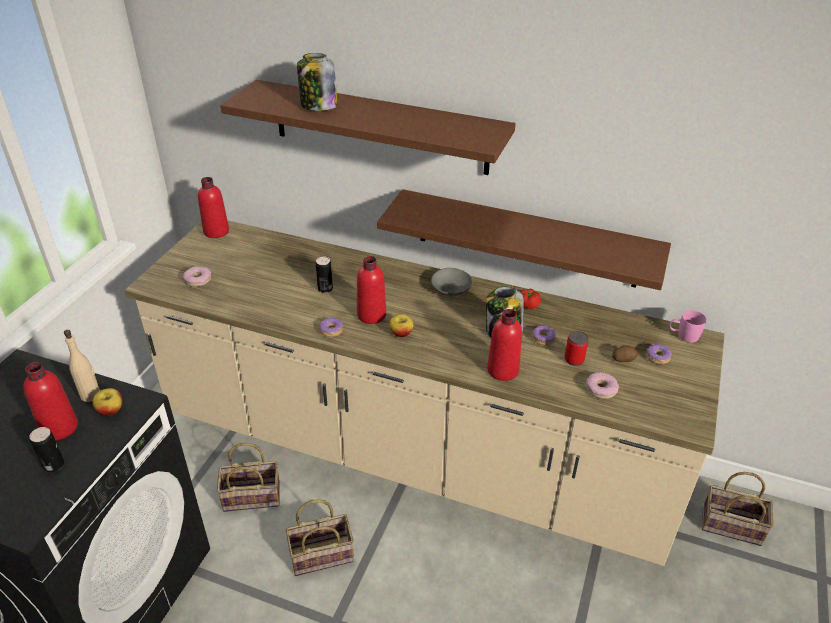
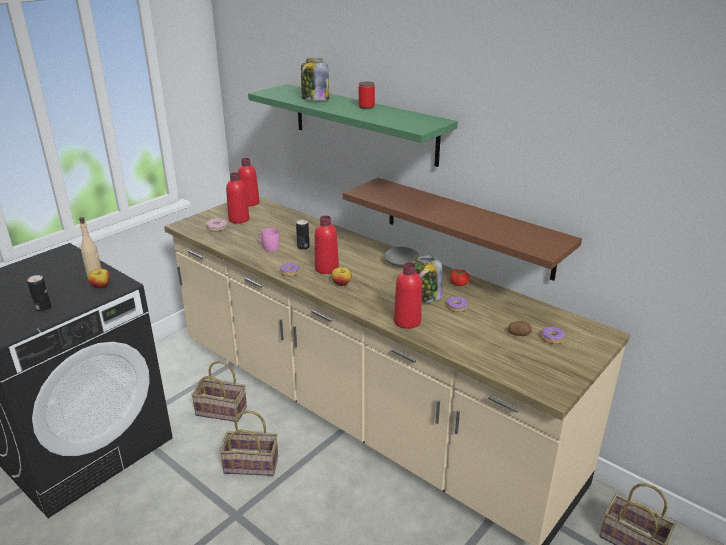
camera: 20 degrees right, 10 degrees down
red bottle [23,362,78,441] -> red bottle moved to [226,172,250,224]
brown shelf [220,80,516,175] -> green shelf [248,84,458,167]
can [564,331,588,366] -> can moved to [359,81,375,109]
donut [586,372,619,399] -> none
pink mug [670,310,707,343] -> pink mug moved to [258,228,280,252]

